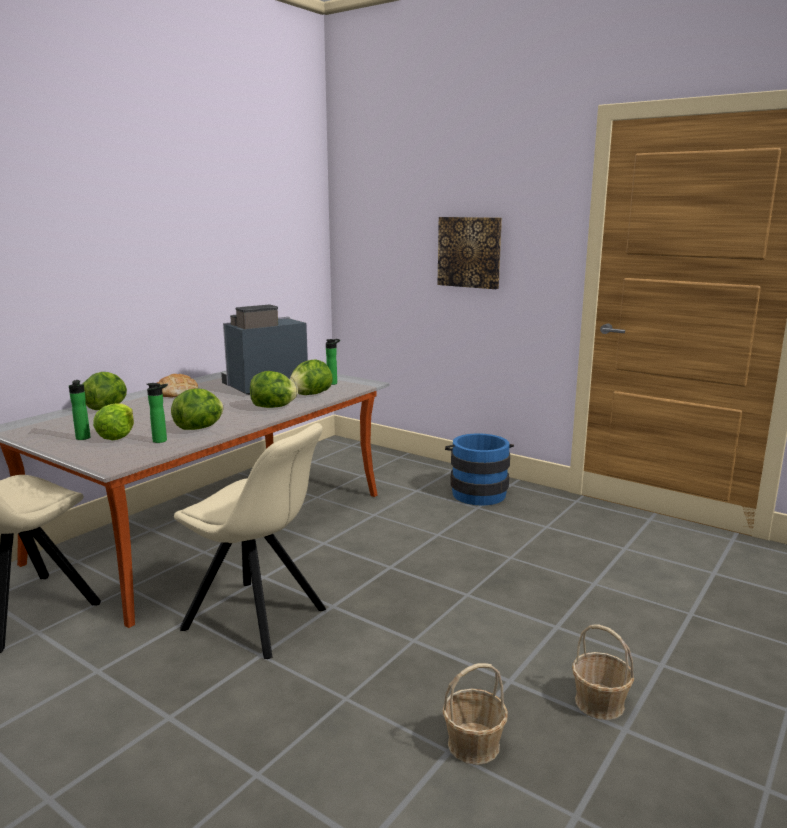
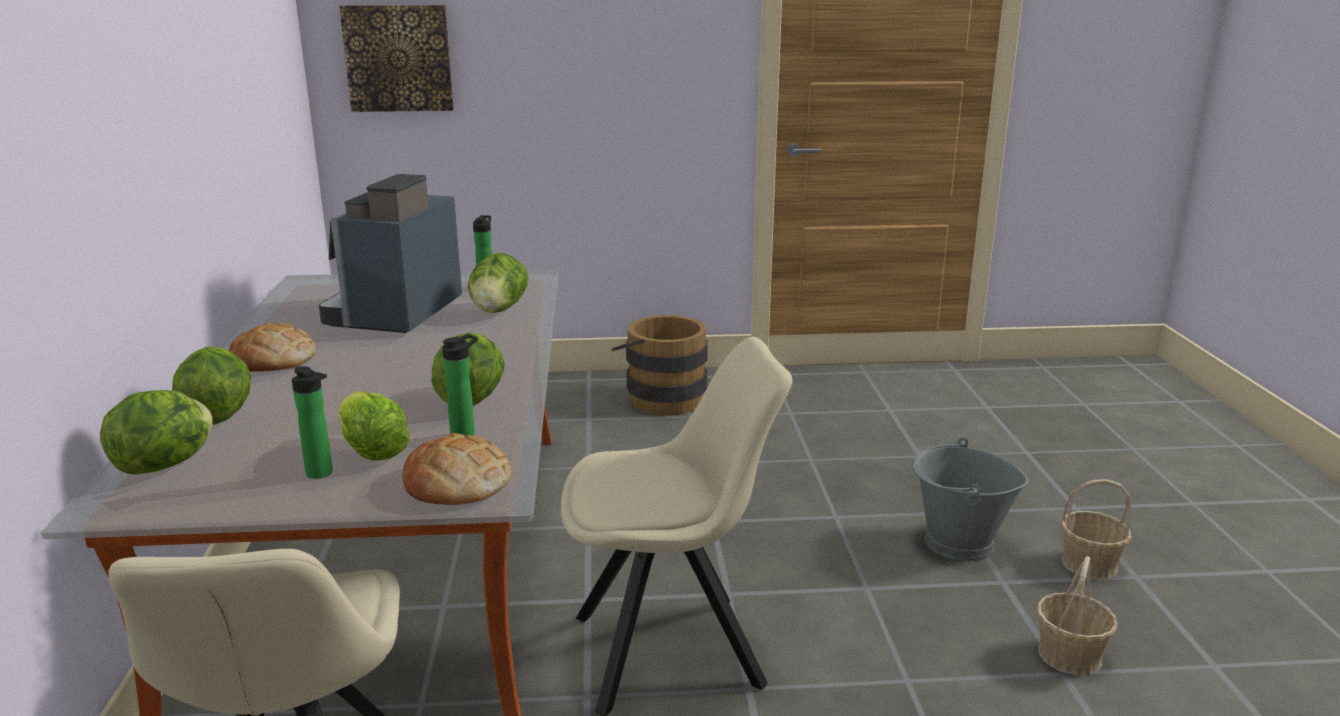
camera: 40 degrees left, 5 degrees up
lettuce [250,371,298,408] -> lettuce moved to [100,390,213,474]
picture [437,217,502,289] -> picture moved to [339,5,454,112]
blue bucket [445,433,514,506] -> brown bucket [612,315,708,416]
none -> bread [402,433,512,505]
none -> grey bucket [913,437,1029,561]

